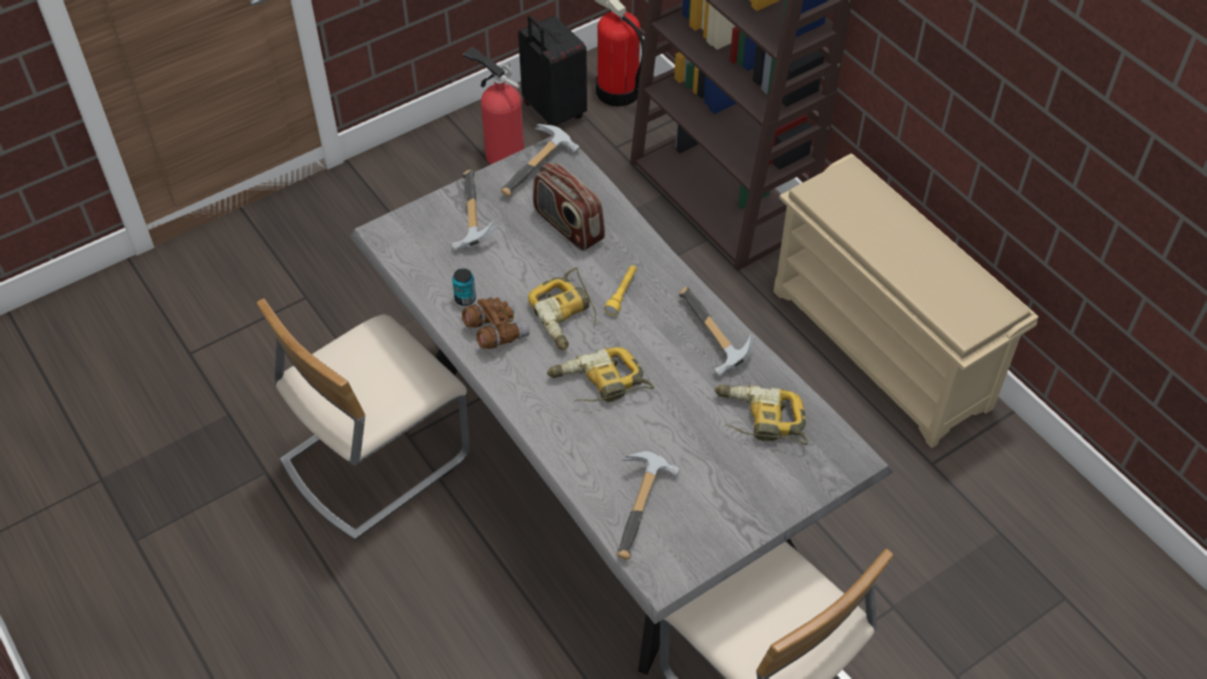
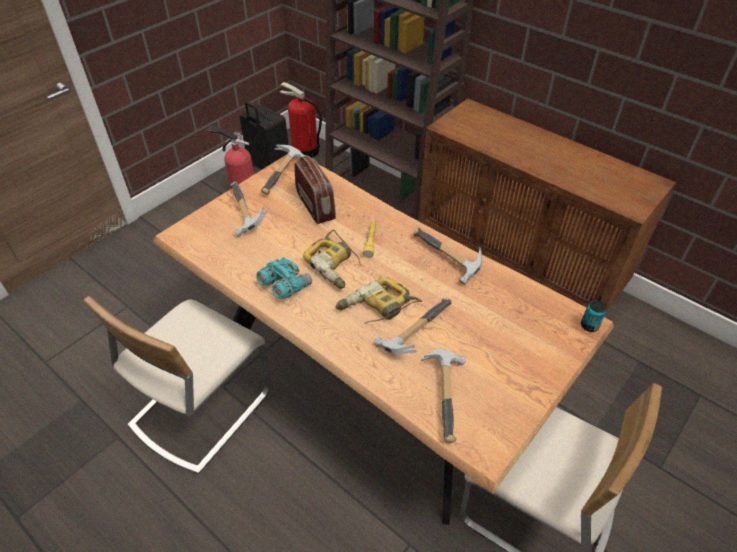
camera: 15 degrees left, 5 degrees down
grey dining table [350,136,893,675] -> brown dining table [153,154,614,525]
can [452,268,476,306] -> can moved to [581,300,606,332]
brown binoculars [462,297,529,349] -> turquoise binoculars [256,257,312,299]
radio [533,163,605,251] -> radio turned 150 degrees counterclockwise [294,156,336,224]
power drill [715,385,808,445] -> none
beige shoe rack [774,153,1039,448] -> brown cabinet [419,99,676,312]
none -> hammer [374,298,452,355]

